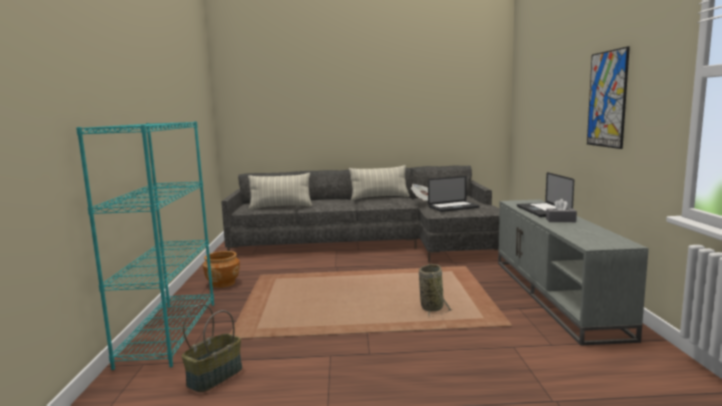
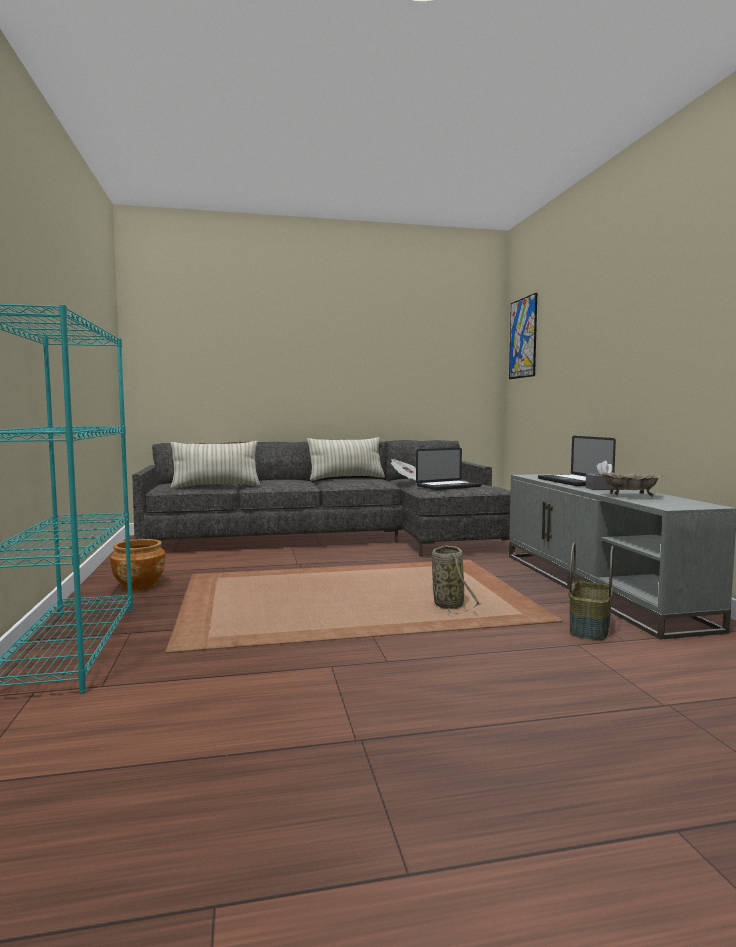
camera: 10 degrees left, 5 degrees down
basket [182,304,242,392] -> basket moved to [569,543,614,640]
picture [587,46,630,149] -> picture moved to [509,293,537,379]
none -> beige bowl [599,472,665,497]

